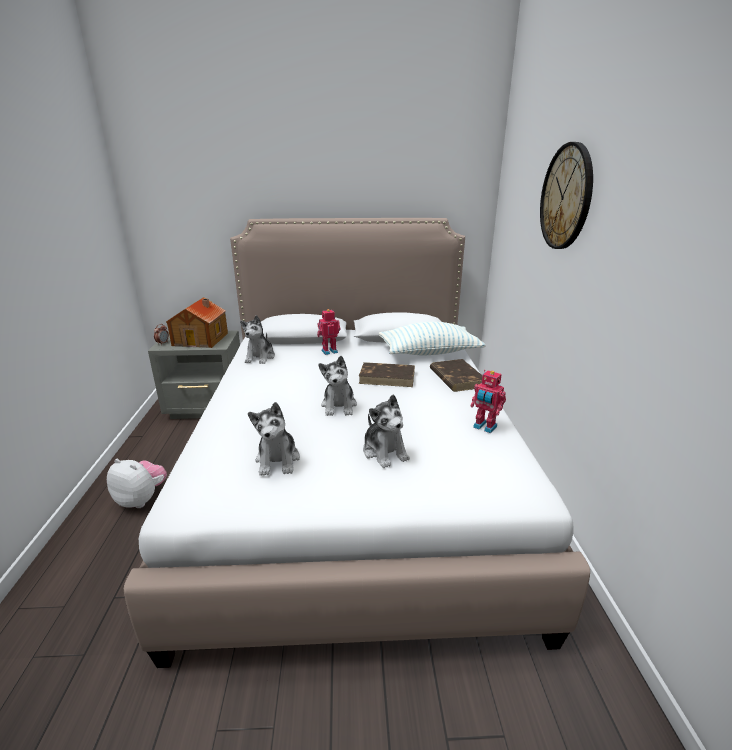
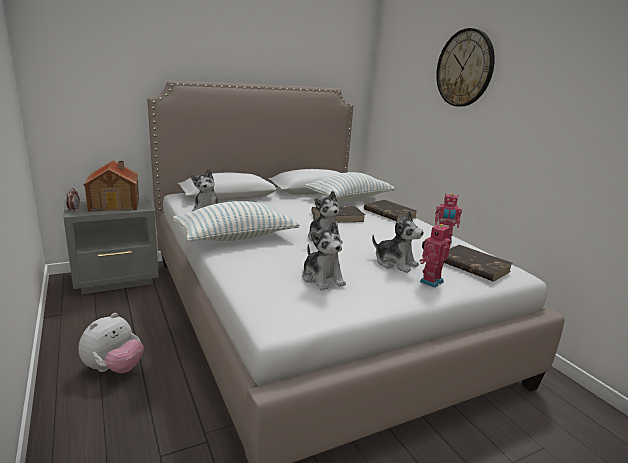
camera: 25 degrees left, 5 degrees down
plush toy [107,459,167,508] -> plush toy turned 120 degrees clockwise [79,313,144,373]
toy robot [317,309,341,355] -> toy robot moved to [419,223,451,288]
none -> pillow [173,201,300,241]
none -> brown book [444,245,513,282]

